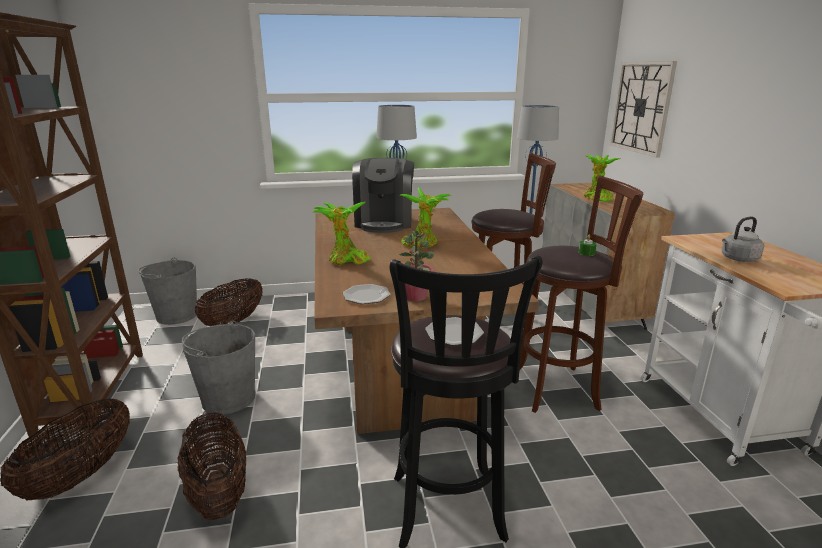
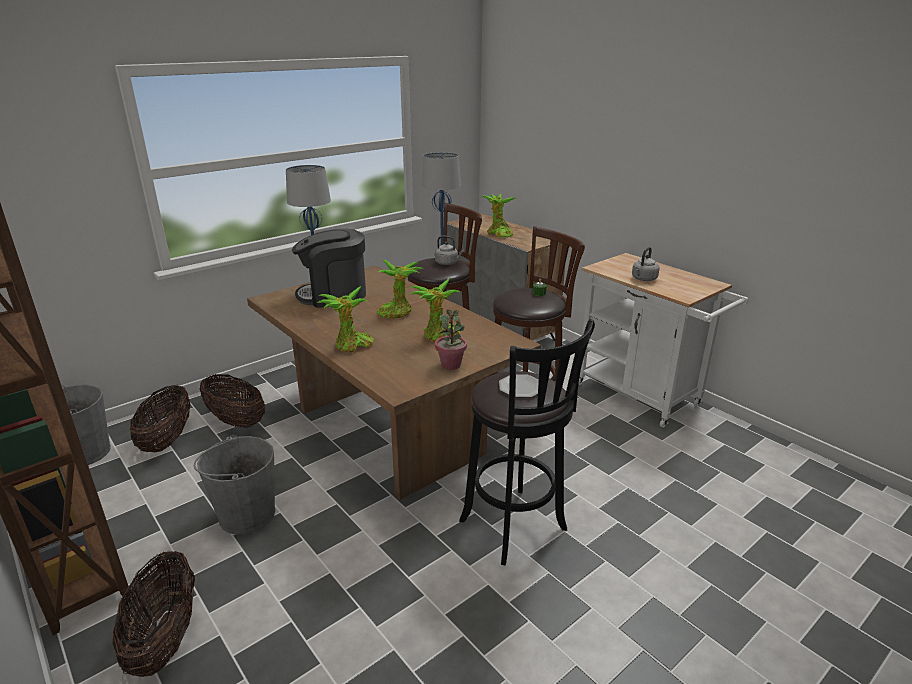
camera: 30 degrees left, 5 degrees up
basket [177,412,246,520] -> basket moved to [200,374,265,428]
plate [343,284,390,304] -> none
coffee machine [352,158,414,233] -> coffee machine turned 105 degrees clockwise [292,228,366,308]
wall clock [610,61,677,158] -> none
none -> potted plant [411,279,460,342]
none -> grey kettle [435,236,464,265]

